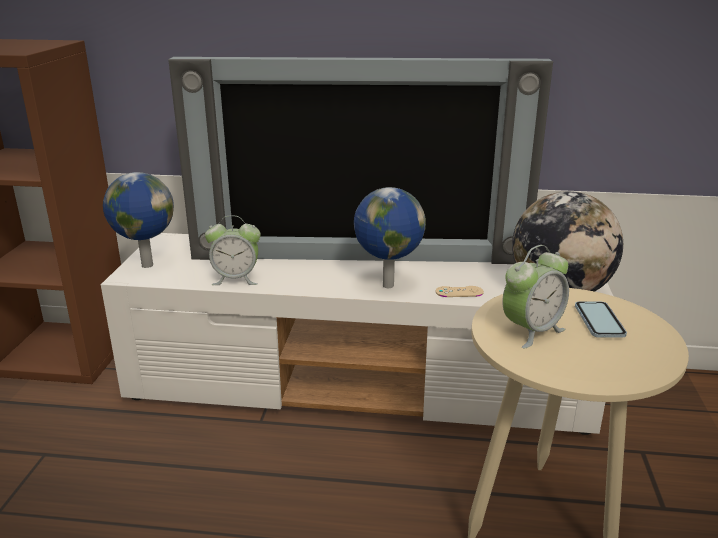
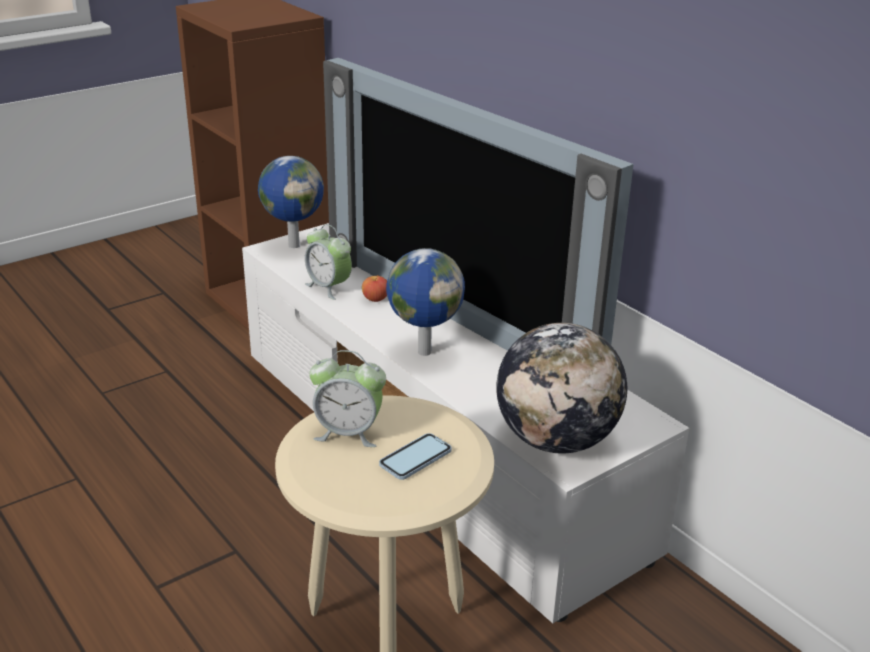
camera: 45 degrees right, 5 degrees up
beige game controller [435,286,484,297] -> none
none -> apple [362,275,387,302]

